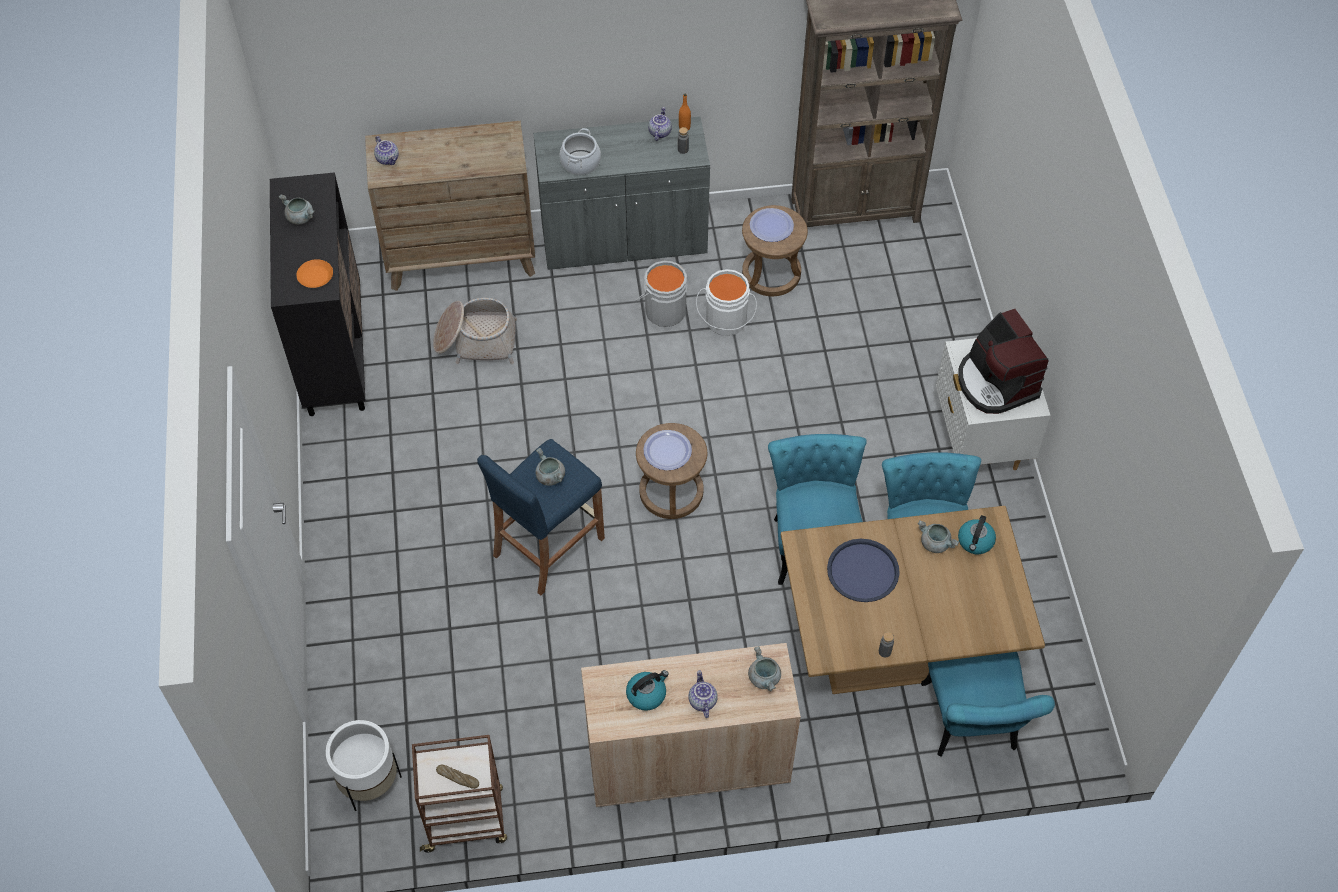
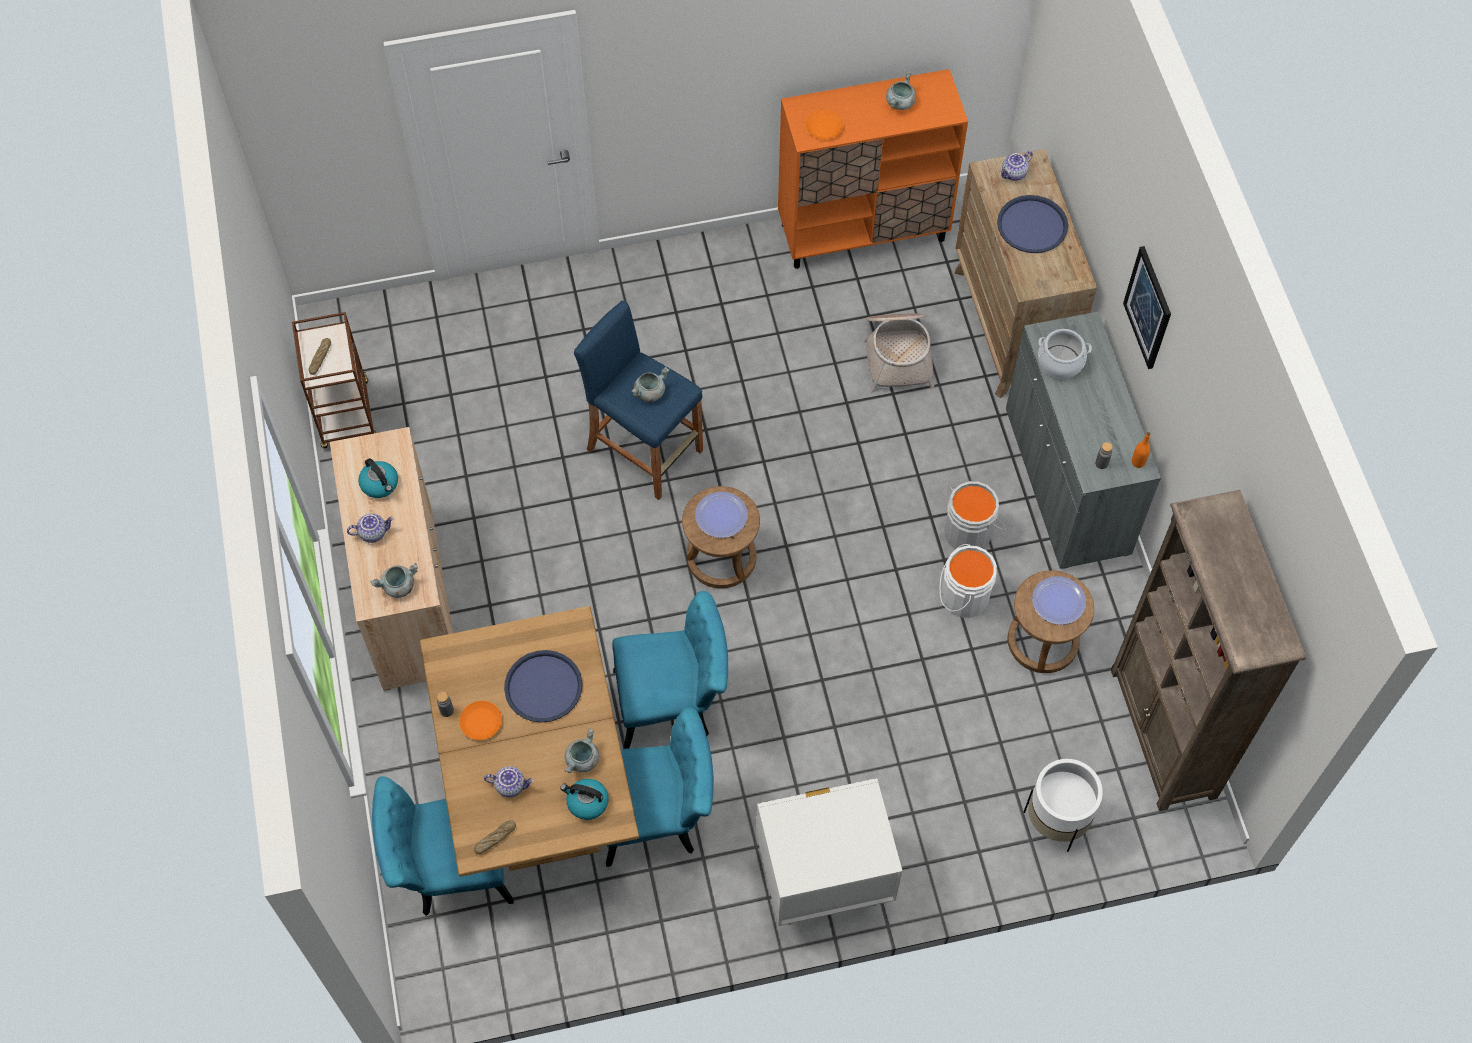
camera: 85 degrees right, 5 degrees up
black cabinet [270,172,365,416] -> orange cabinet [778,69,968,269]
white planter [326,720,402,811] -> white planter moved to [1023,759,1103,852]
teapot [648,107,672,141] -> teapot moved to [484,766,534,798]
coffee machine [958,309,1049,414] -> none
none -> orange plate [459,701,502,740]
none -> bread [474,820,516,854]
none -> blue tray [997,195,1068,253]
none -> picture [1123,246,1171,369]

